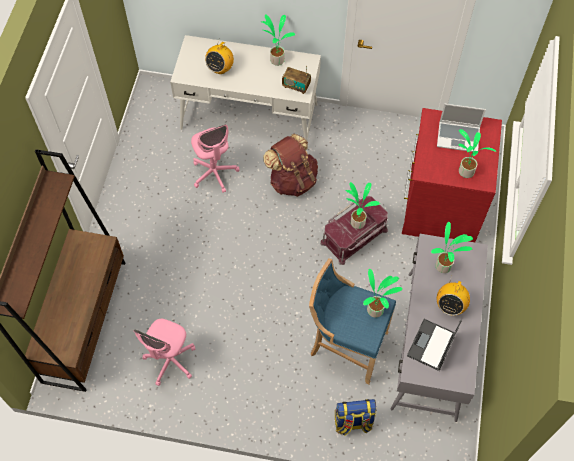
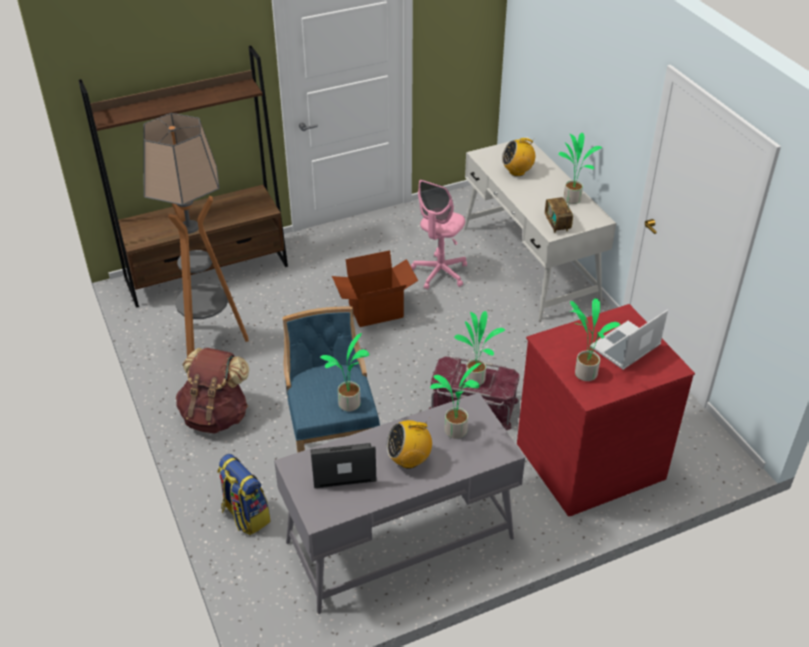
camera: 55 degrees right, 20 degrees down
pink office chair [133,319,195,386] -> floor lamp [143,113,249,357]
brown backpack [263,134,318,197] -> brown backpack moved to [176,348,249,434]
laptop [437,104,486,152] -> laptop turned 75 degrees clockwise [591,310,668,370]
none -> cardboard box [332,250,418,327]

